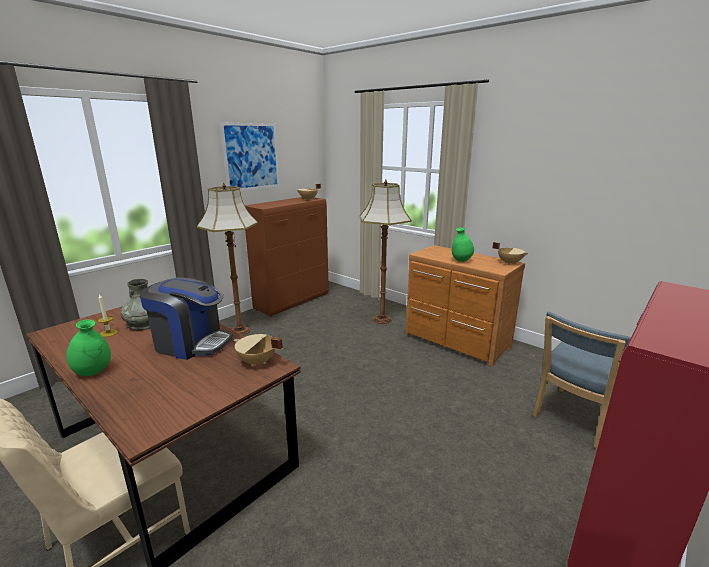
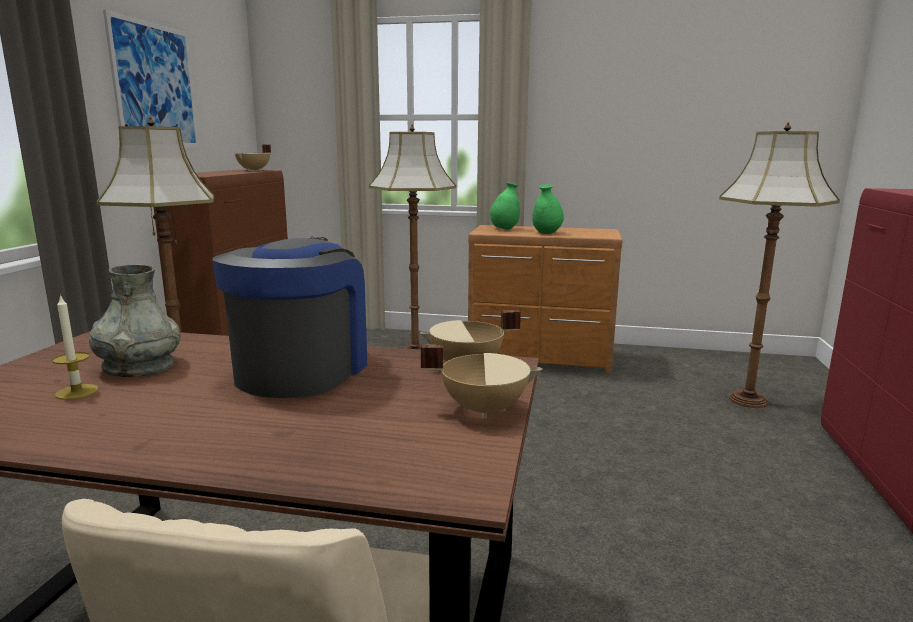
camera: 30 degrees left, 5 degrees down
green vase [66,319,111,376] -> green vase moved to [490,182,520,230]
coffee machine [140,277,233,360] -> coffee machine turned 60 degrees counterclockwise [212,237,367,398]
beige cooking pot [492,242,528,265] -> beige cooking pot moved to [421,345,542,419]
blue chair [533,311,630,448] -> floor lamp [719,121,840,408]

